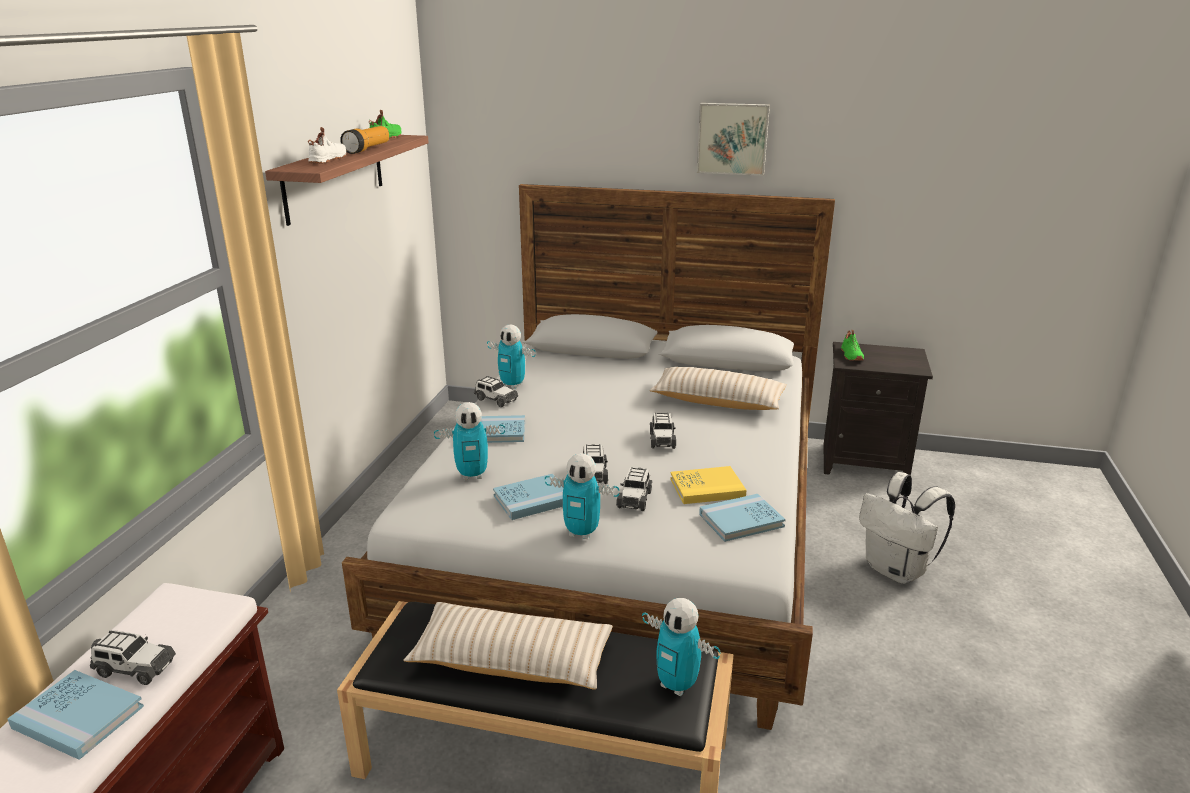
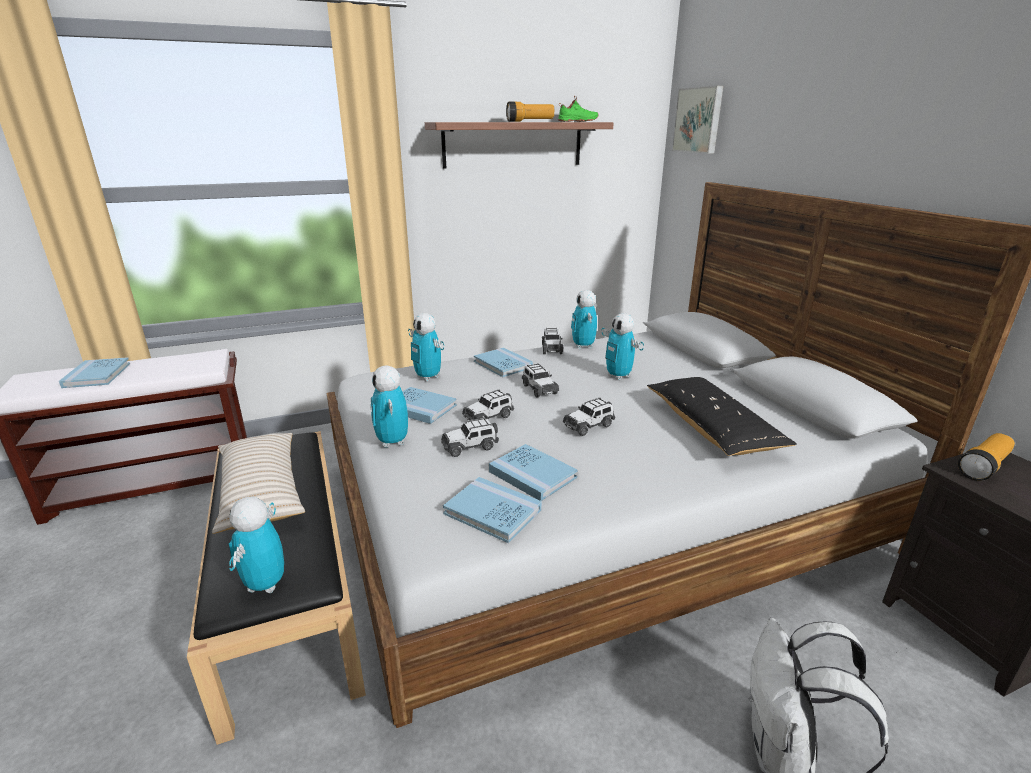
camera: 55 degrees right, 0 degrees up
toy car [90,630,176,685] -> toy car moved to [522,363,559,398]
white shoe [308,127,346,163] -> none
beige pillow [650,367,787,410] -> black pillow [647,377,797,456]
yellow book [670,466,746,504] -> blue book [489,444,577,501]
picture [697,103,770,176] -> picture moved to [672,86,723,154]
green shoe [841,330,864,361] -> flashlight [958,433,1015,481]
none -> toy robot [601,313,644,380]

